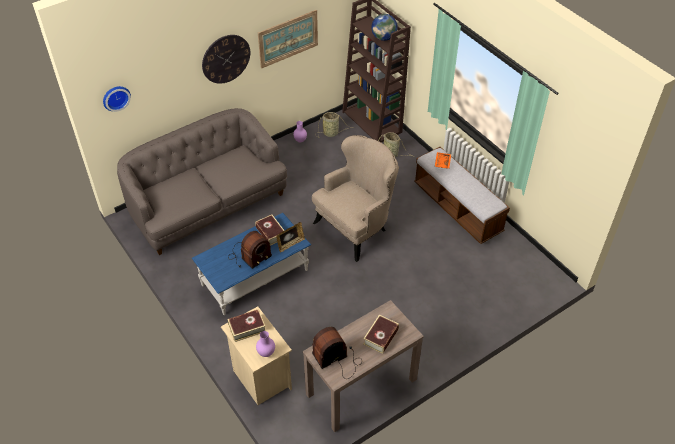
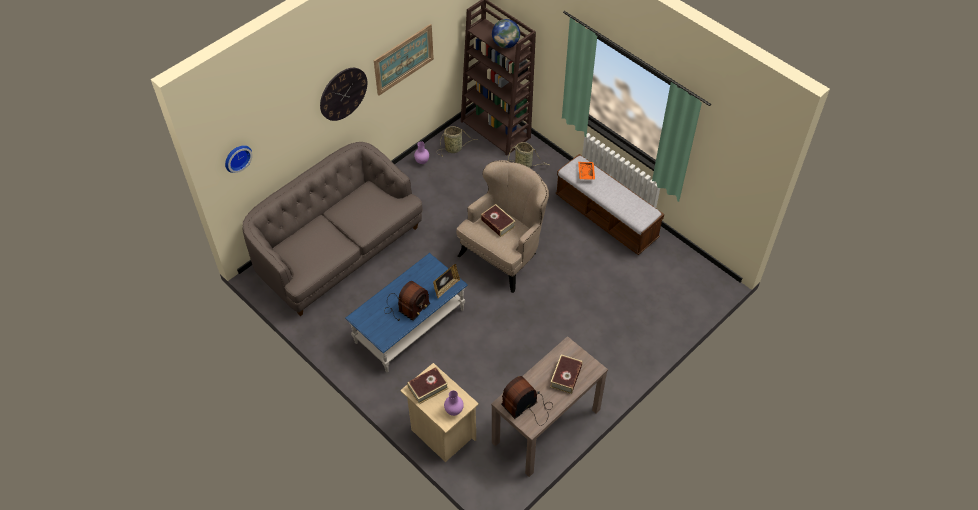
camera: 10 degrees left, 5 degrees up
book [255,215,284,246] -> book moved to [481,204,516,237]

